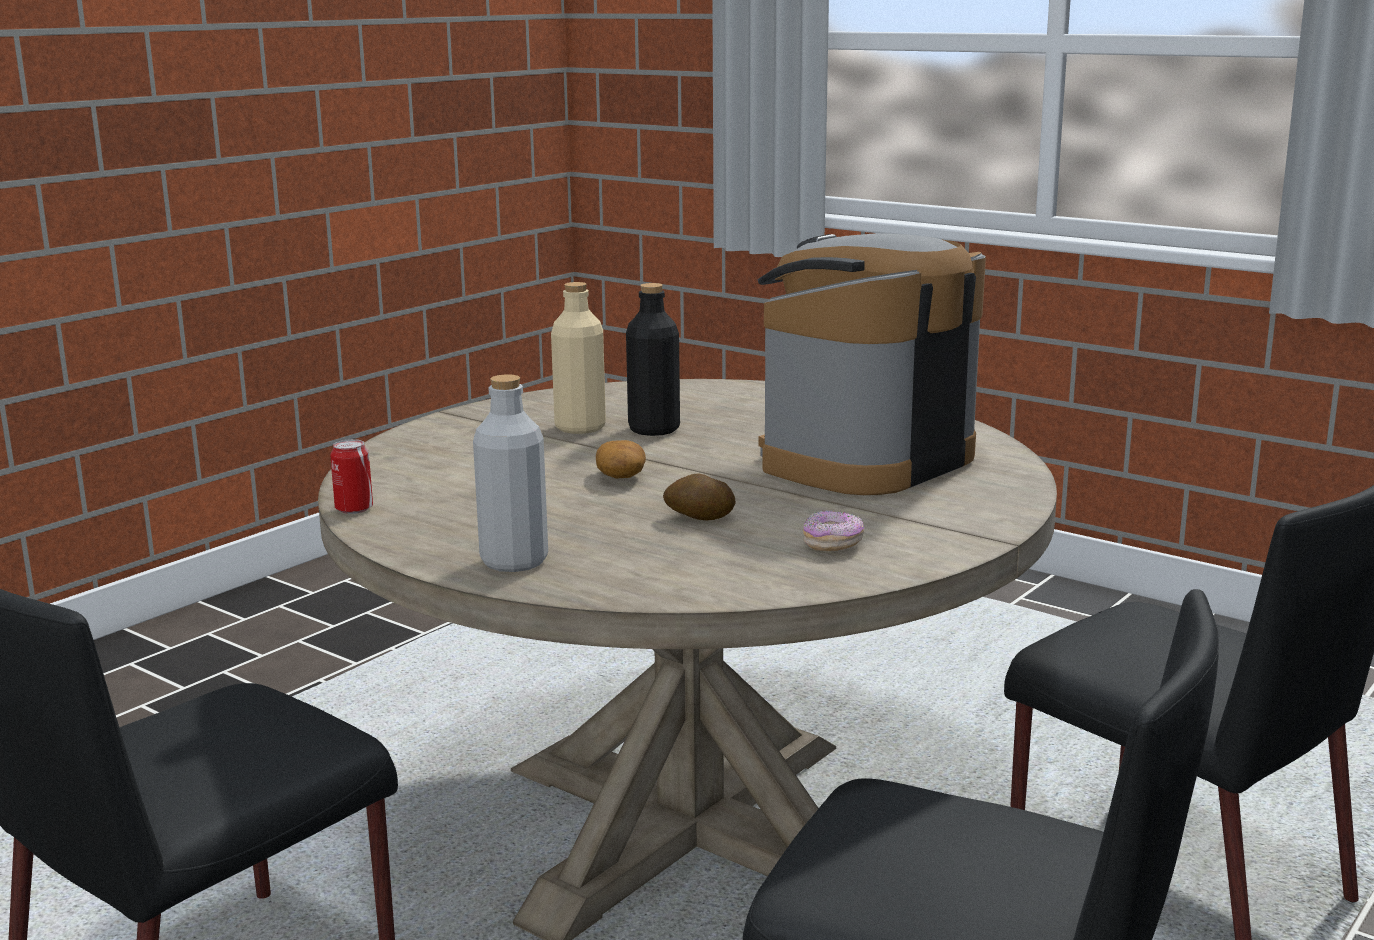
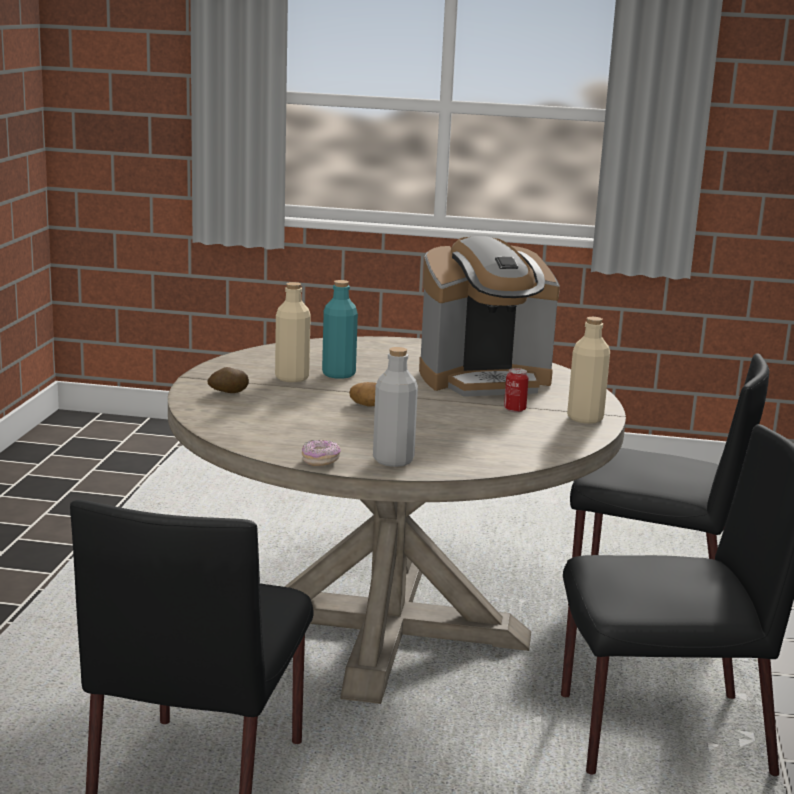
camera: 30 degrees left, 0 degrees up
can [330,439,373,514] -> can moved to [504,368,529,412]
black bottle [626,283,680,436] -> turquoise bottle [322,280,358,379]
potato [663,473,735,521] -> potato moved to [207,367,249,393]
coffee machine [758,233,986,495] -> coffee machine turned 120 degrees counterclockwise [419,236,560,397]
donut [803,510,864,551] -> donut moved to [302,440,341,466]
none -> beige bottle [567,317,610,424]

